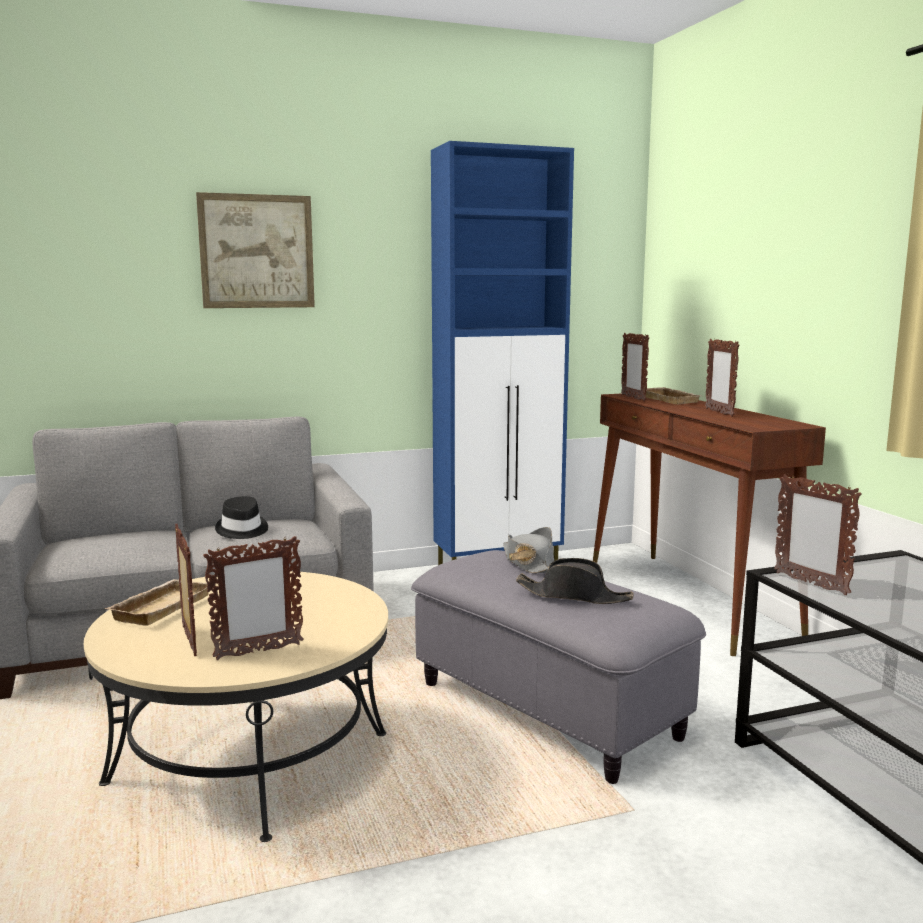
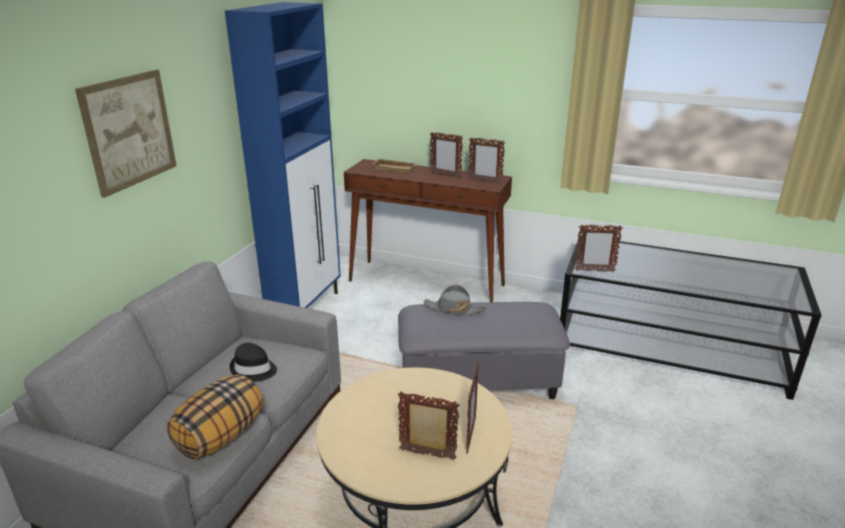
camera: 50 degrees left, 15 degrees up
beige tray [104,579,209,626] -> none
black hat [516,558,634,604] -> none
picture frame [621,333,649,401] -> picture frame moved to [469,137,505,184]
none -> pillow [166,374,263,459]

